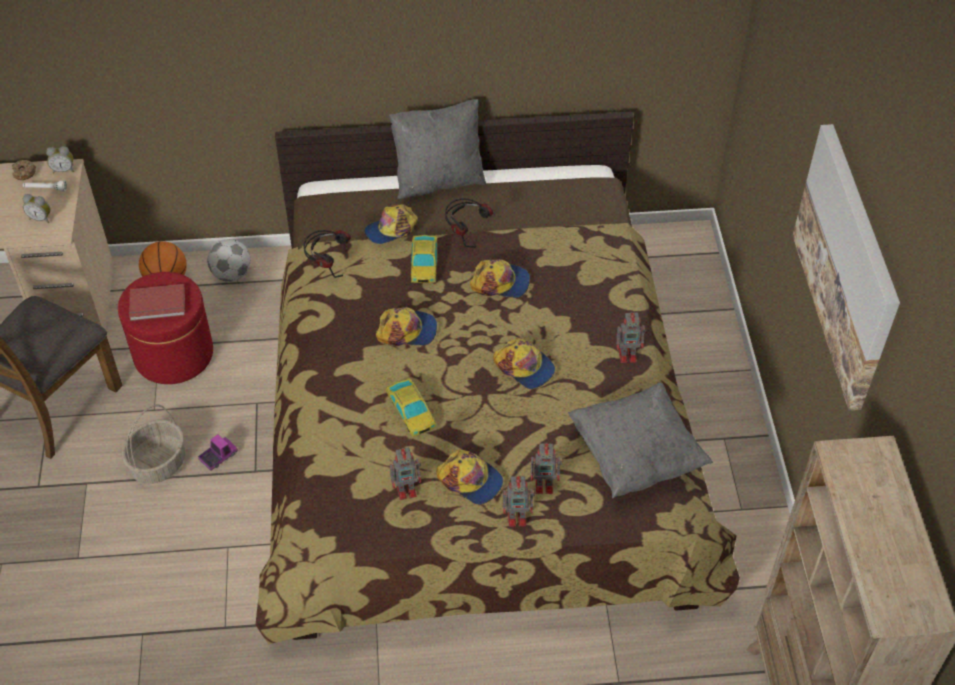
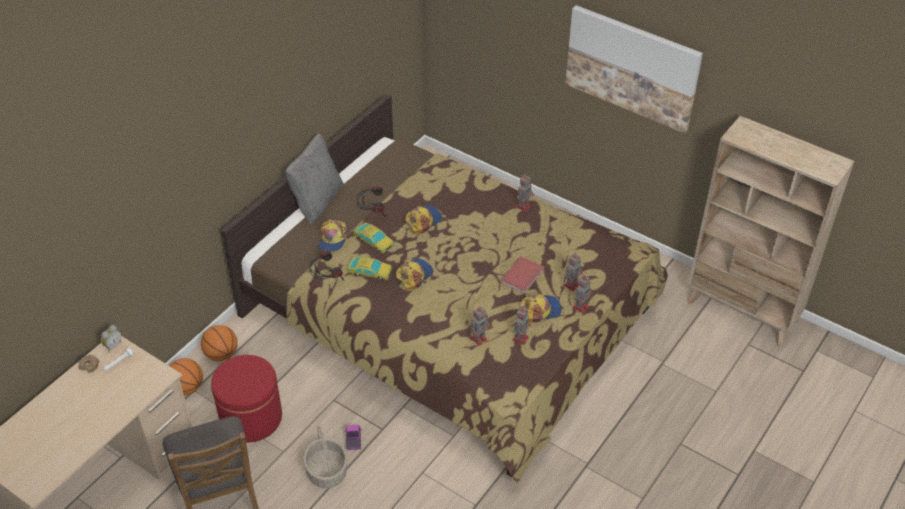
camera: 50 degrees left, 5 degrees down
alarm clock [23,194,51,223] -> none
red book [129,284,185,321] -> red book moved to [500,256,544,294]
football [207,239,251,282] -> basketball [201,325,238,361]
toy car [386,378,436,437] -> toy car moved to [347,257,392,280]
cap [493,338,555,389] -> none
grey pillow [568,383,713,499] -> none
none -> toy robot [470,306,490,346]

